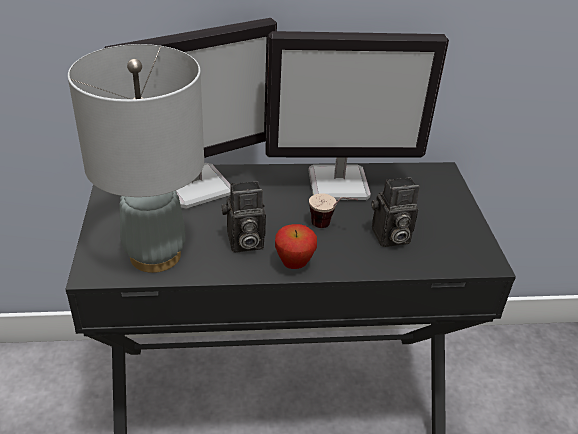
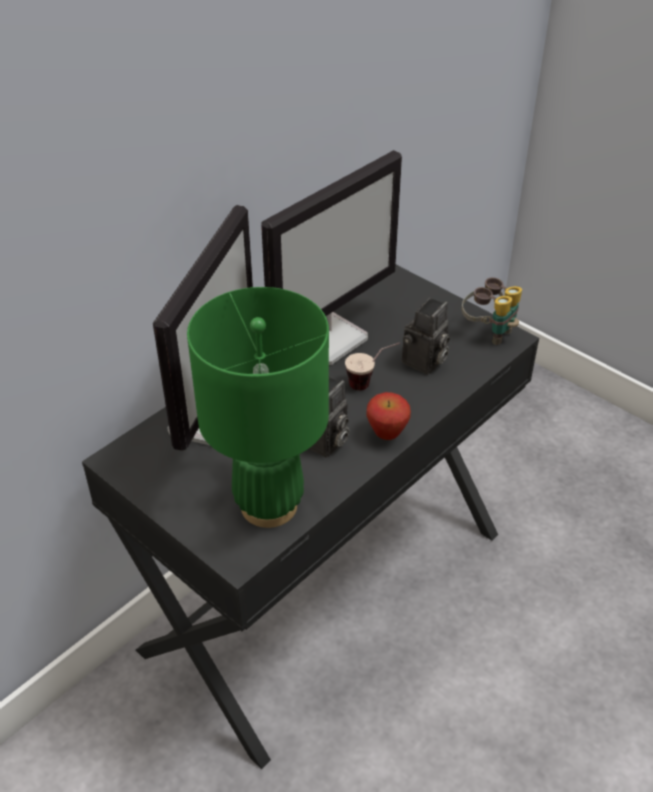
camera: 40 degrees left, 5 degrees up
grey table lamp [68,44,204,273] -> green table lamp [187,287,329,528]
none -> binoculars [462,277,522,345]

